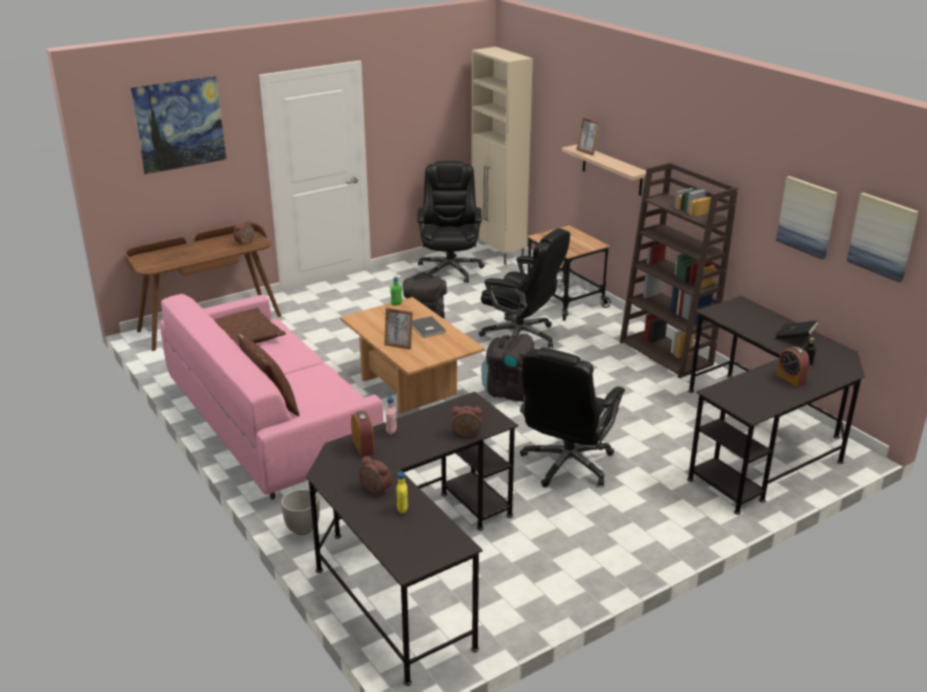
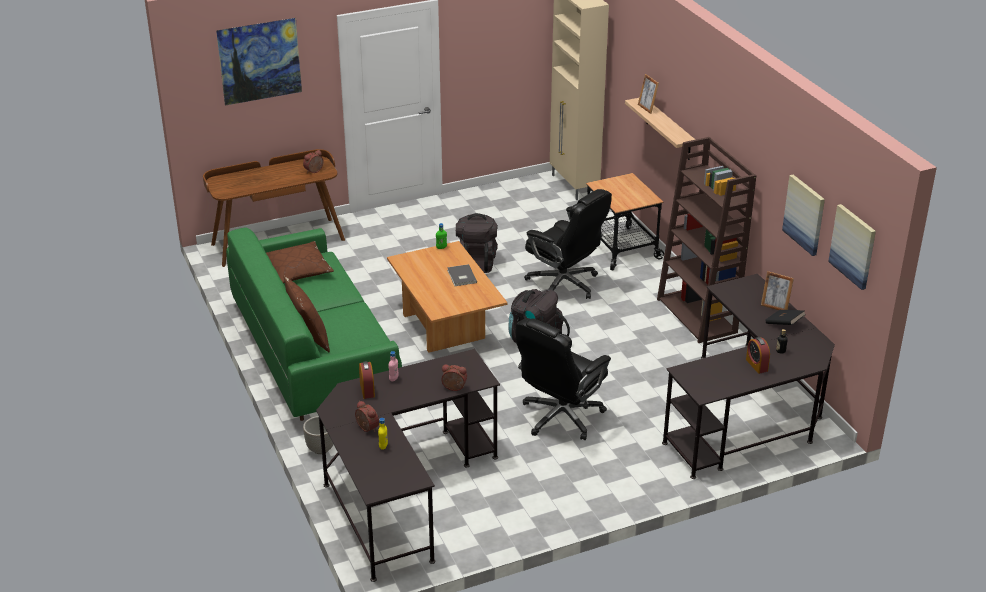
camera: 10 degrees right, 5 degrees up
pink sofa [160,294,384,500] -> green sofa [226,227,402,421]
picture frame [384,308,413,350] -> picture frame moved to [761,271,794,310]
black office chair [417,161,485,283] -> none

